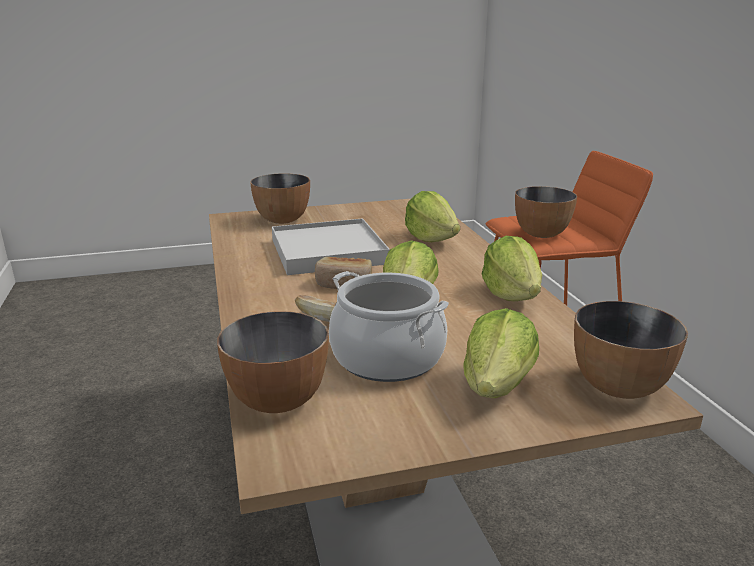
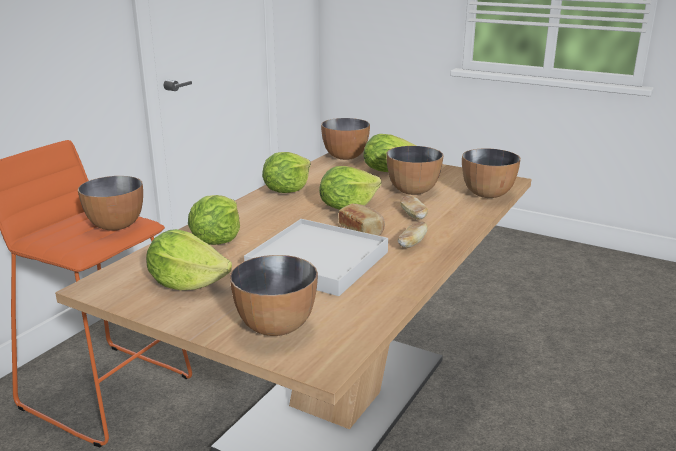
camera: 135 degrees left, 0 degrees up
cooking pot [329,271,449,382] -> bowl [386,146,443,195]
none -> lettuce [146,229,232,290]
none -> bread [397,222,428,248]

